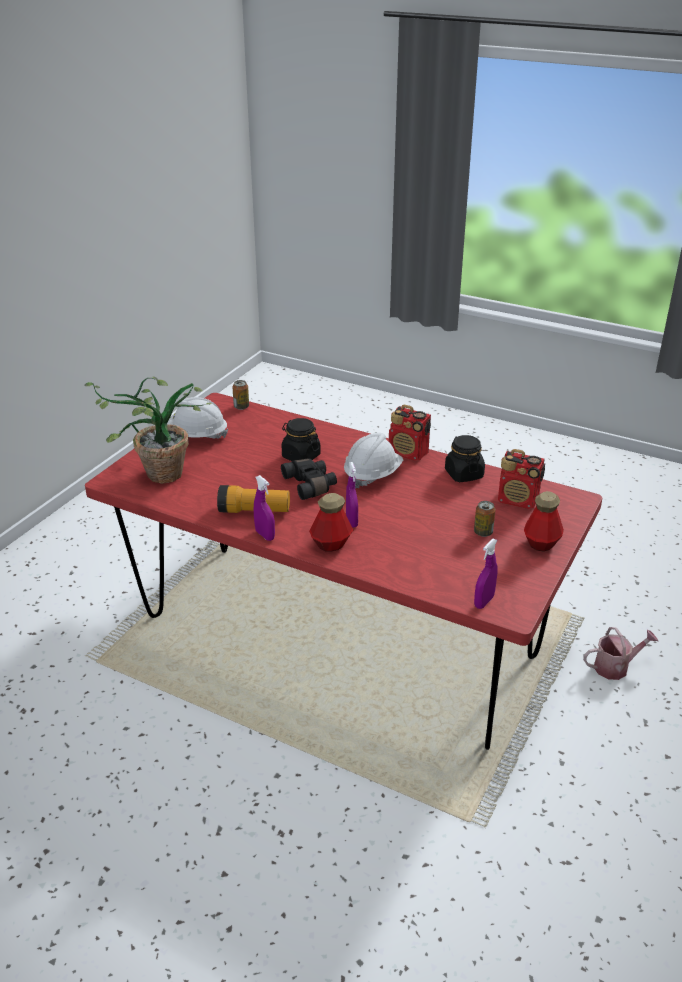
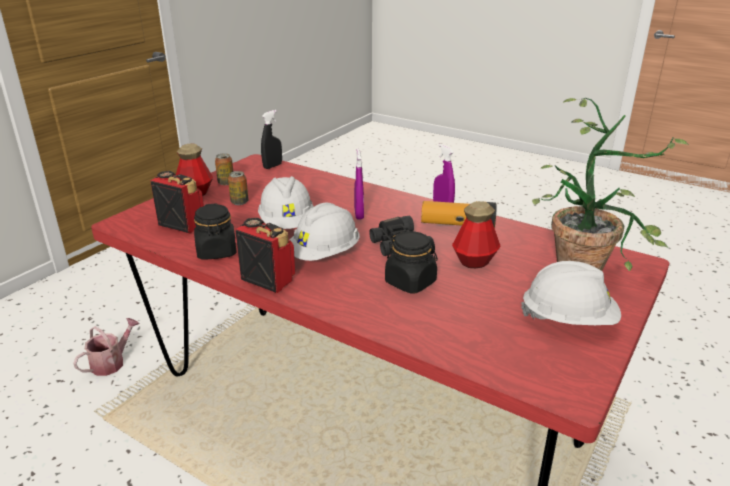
camera: 175 degrees left, 5 degrees down
can [232,380,249,410] -> can moved to [215,153,233,185]
bottle [309,493,353,552] -> bottle moved to [452,201,501,268]
purple spray bottle [474,539,497,609] -> black spray bottle [261,110,282,169]
watering can [583,627,658,680] -> watering can turned 135 degrees clockwise [73,318,140,376]
none -> white hard hat [258,176,314,229]

